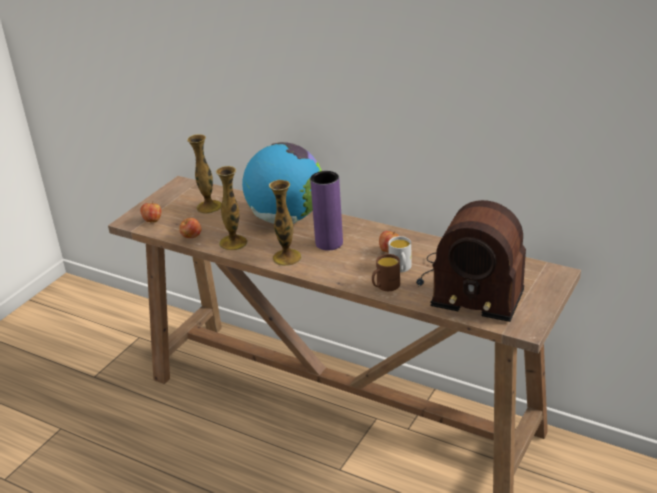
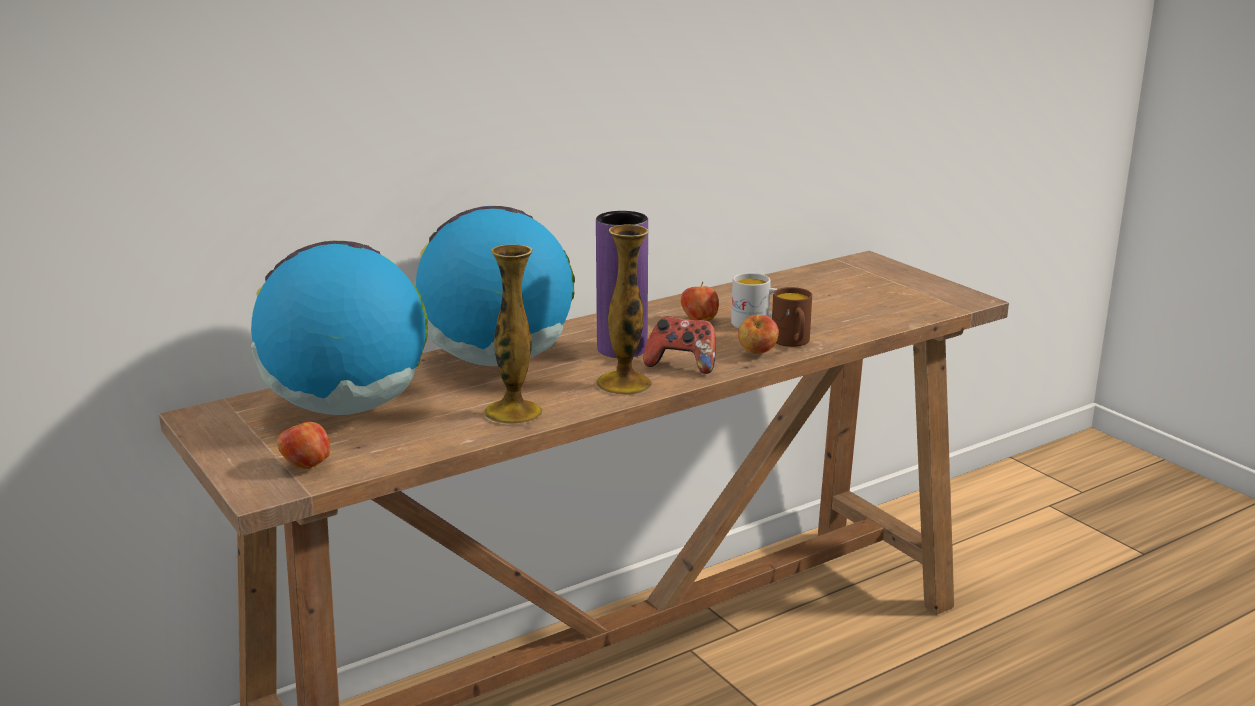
camera: 65 degrees left, 10 degrees down
apple [179,218,201,238] -> apple moved to [738,315,779,354]
vase [187,134,222,214] -> globe [251,241,428,415]
radio [416,200,526,322] -> none
none -> game controller [643,316,716,374]

